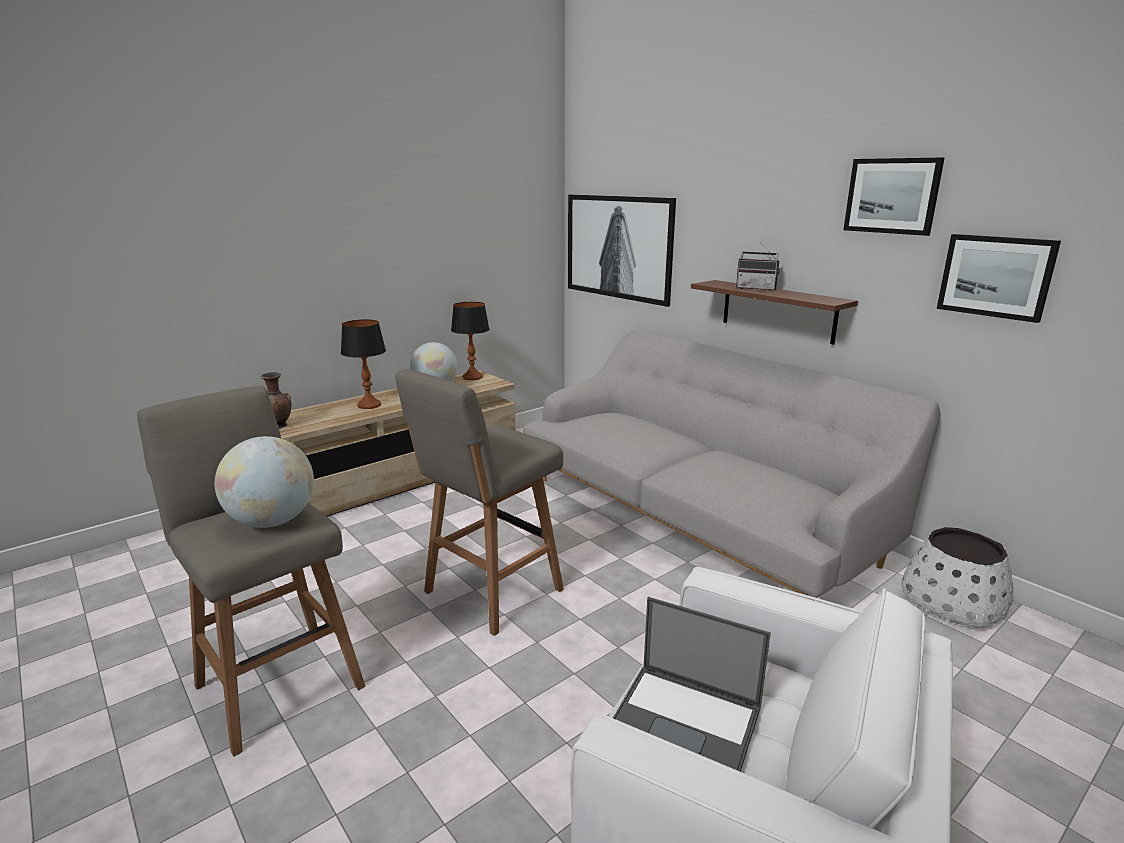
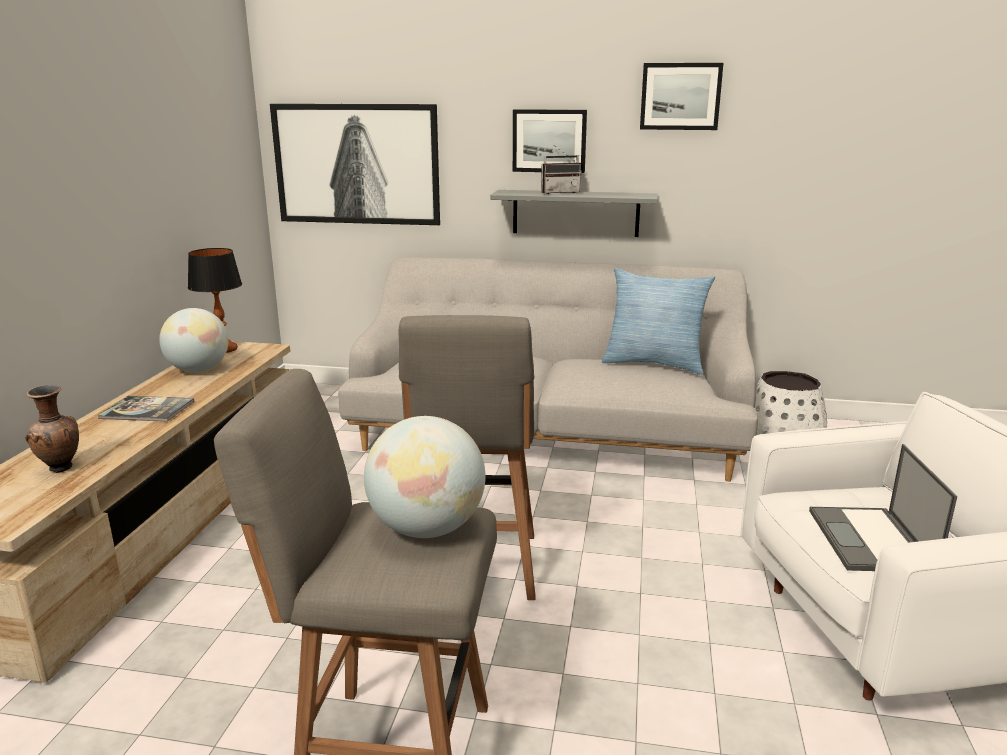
camera: 40 degrees left, 0 degrees up
table lamp [341,319,386,409] -> book [97,396,194,422]
laptop [613,597,771,772] -> laptop turned 105 degrees clockwise [809,444,957,571]
brown shelf [691,280,858,345] -> grey shelf [490,190,658,237]
picture [937,234,1061,323] -> picture moved to [513,109,587,173]
none -> pillow [602,268,715,375]

